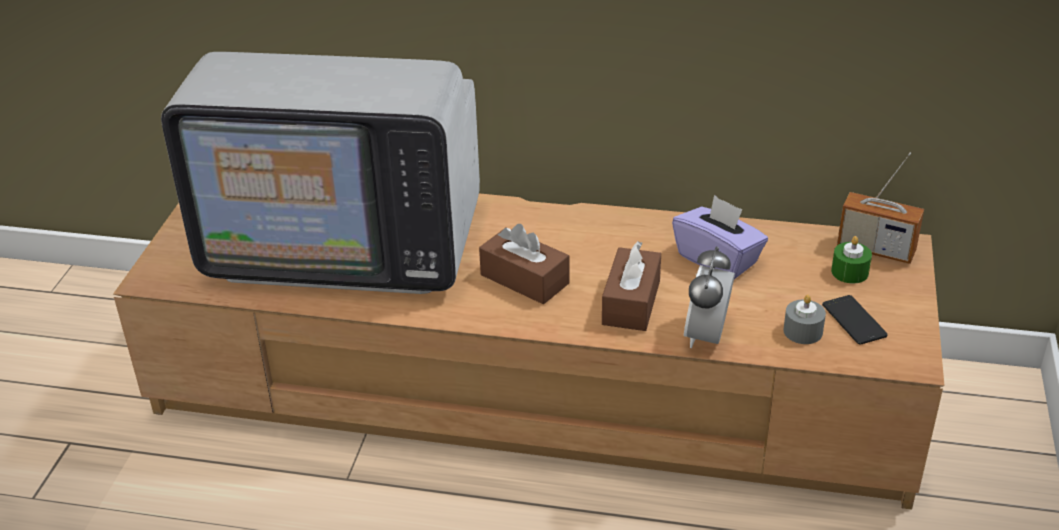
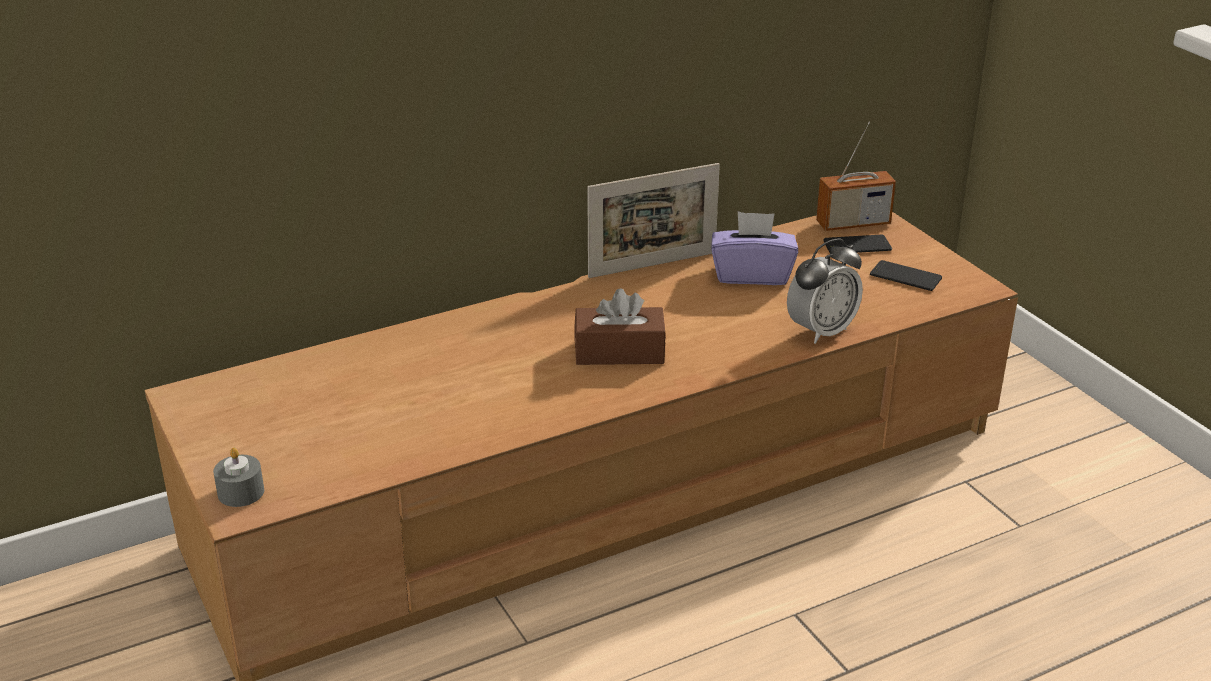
camera: 40 degrees left, 5 degrees down
television [161,52,480,294] -> none
brown tissue box [602,241,661,331] -> none
alarm clock [684,247,735,348] -> alarm clock turned 105 degrees counterclockwise [787,238,863,344]
grey candle [783,295,826,344] -> grey candle moved to [213,448,264,507]
green candle [831,236,872,283] -> phone [823,235,892,253]
none -> picture frame [587,163,720,278]

